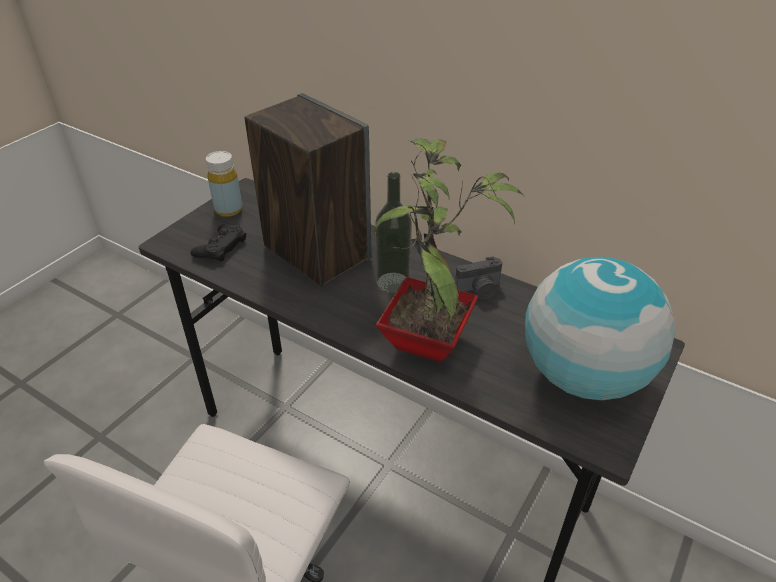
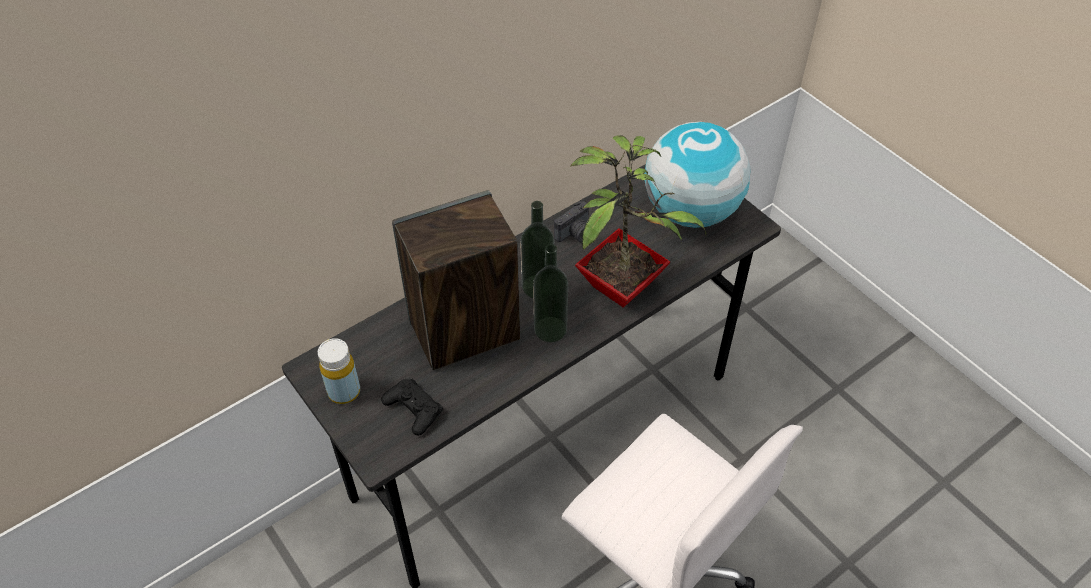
camera: 70 degrees left, 10 degrees up
camera [455,256,502,300] -> camera turned 45 degrees clockwise [554,201,589,242]
none -> bottle [533,244,568,342]

